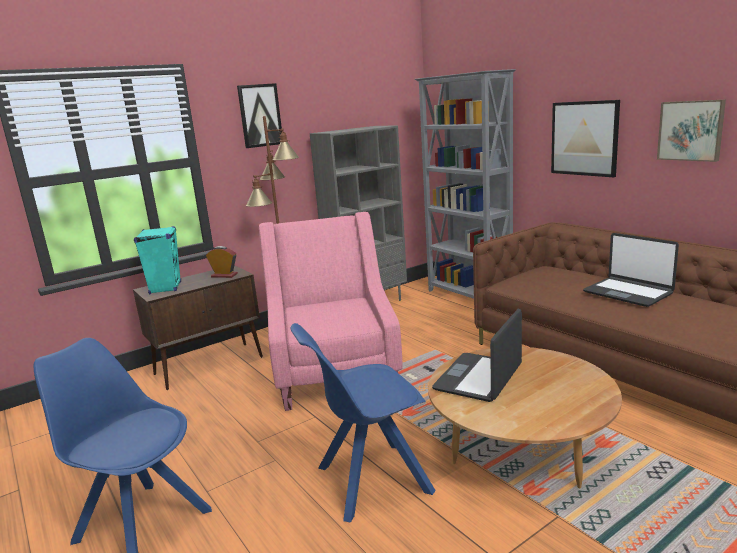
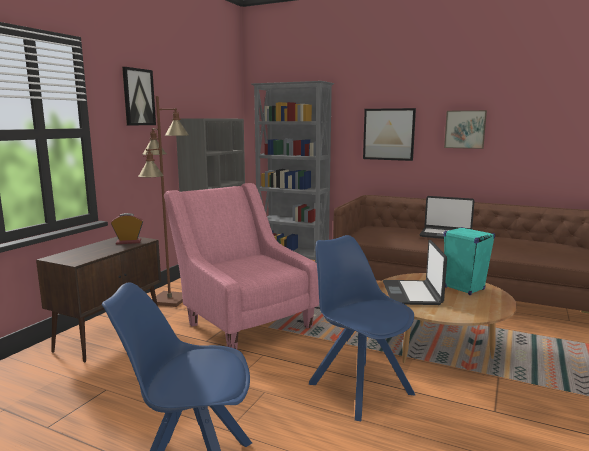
camera: 30 degrees left, 5 degrees down
turquoise speaker [134,226,181,294] -> turquoise speaker moved to [443,227,495,295]
blue chair [291,323,436,522] -> blue chair turned 105 degrees clockwise [309,235,416,421]

